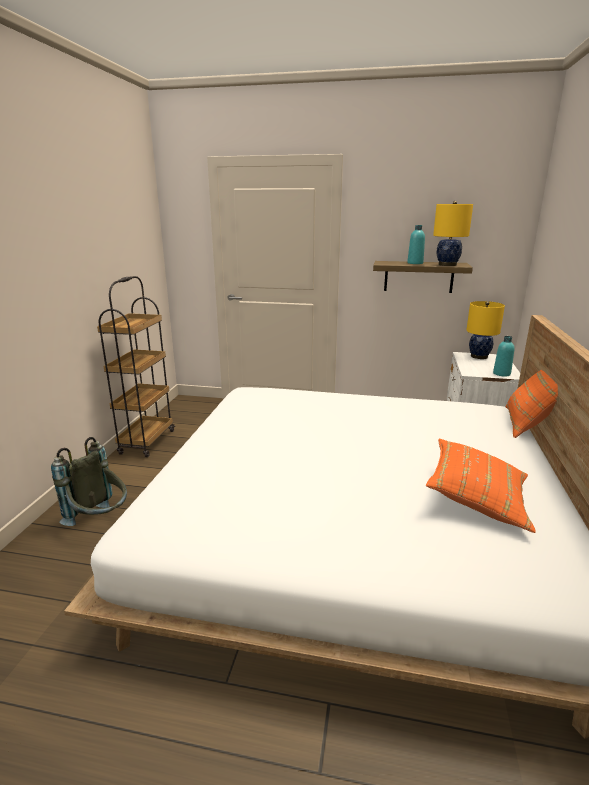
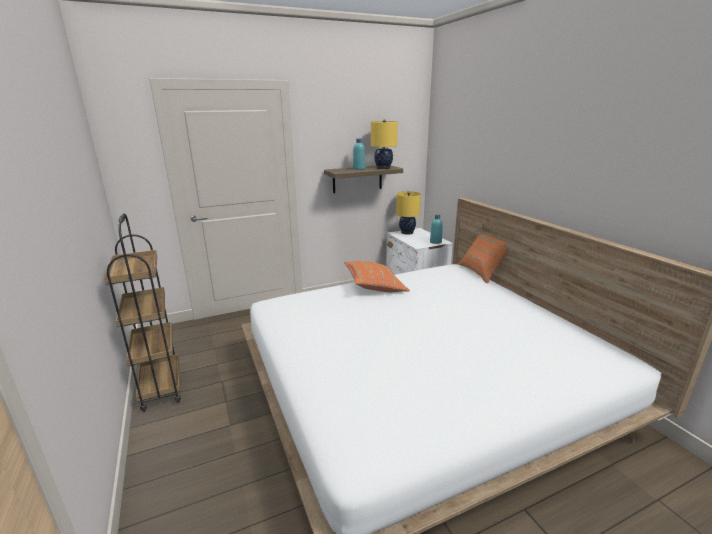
camera: 35 degrees left, 0 degrees up
grey backpack [51,437,127,526] -> none
orange pillow [426,439,536,533] -> orange pillow moved to [344,261,410,292]

